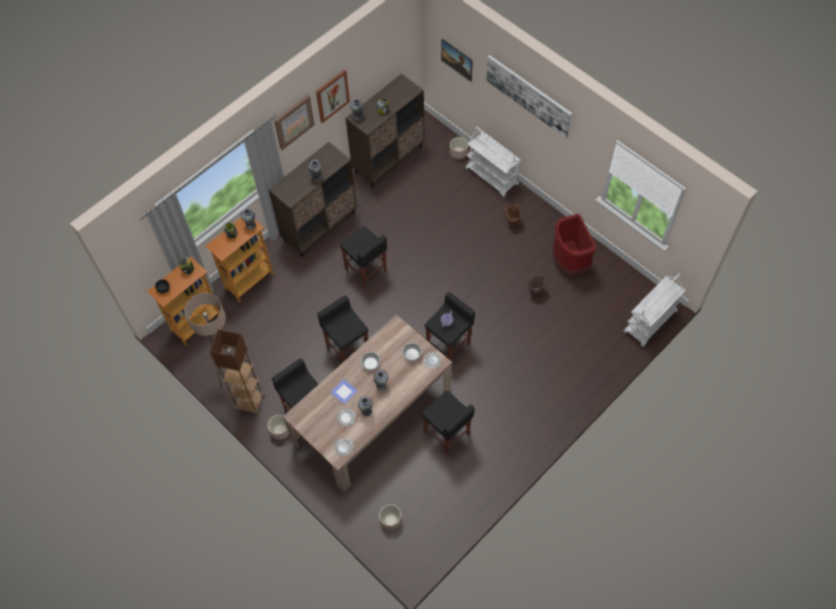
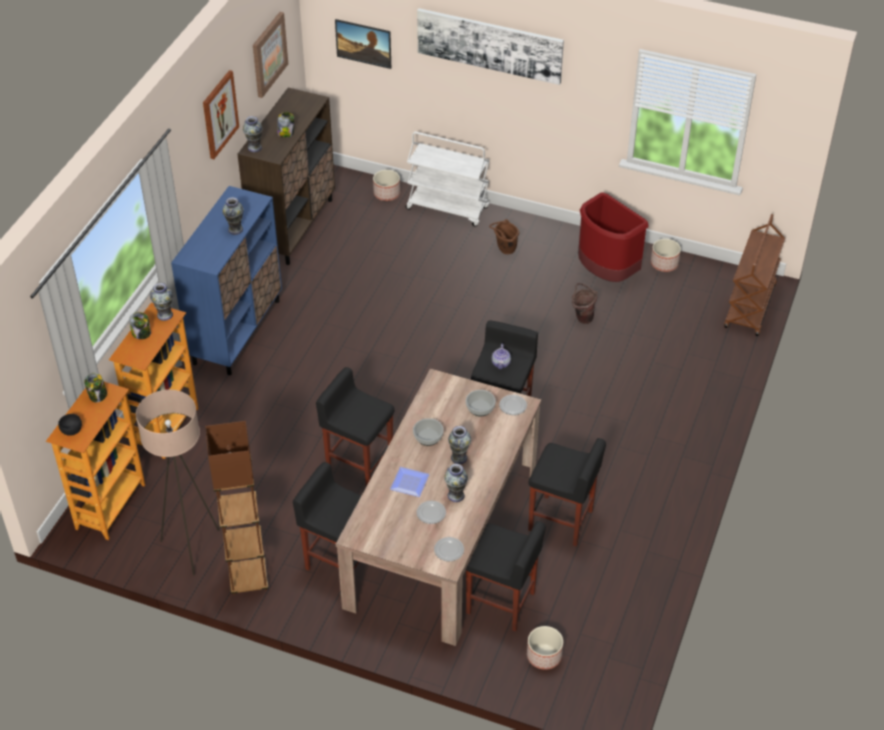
camera: 25 degrees left, 15 degrees down
planter [268,415,289,440] -> planter moved to [651,239,681,272]
brown cabinet [269,142,357,257] -> blue cabinet [171,186,282,375]
picture [274,95,315,150] -> picture moved to [253,12,288,98]
black stool [340,226,387,288] -> black stool moved to [466,521,546,632]
white cart [624,274,686,347] -> brown cart [724,214,785,336]

